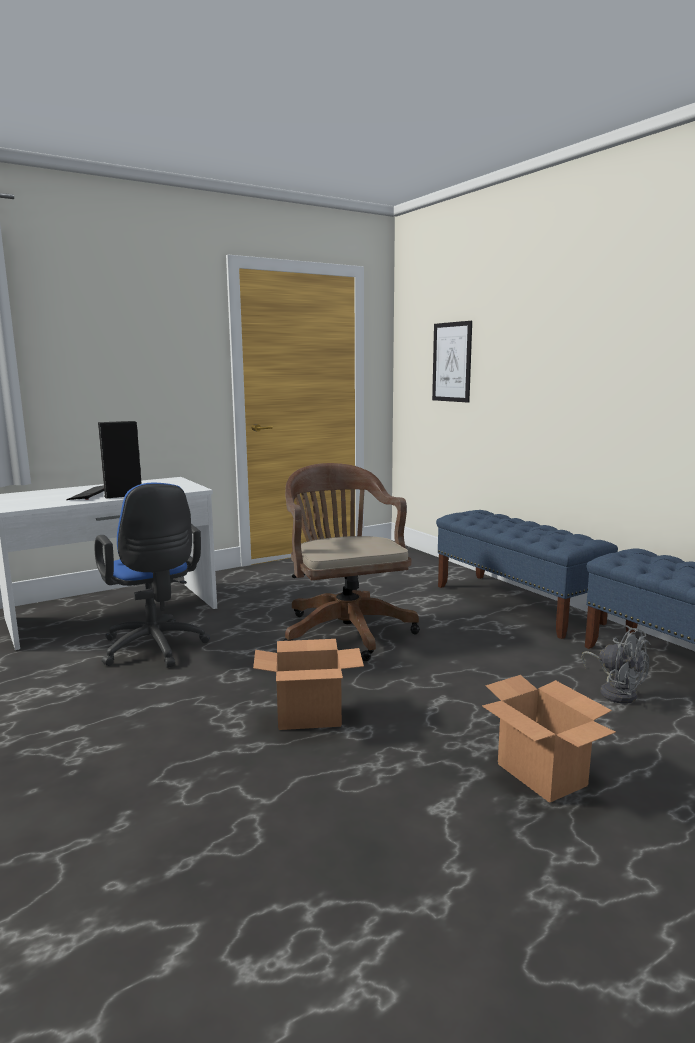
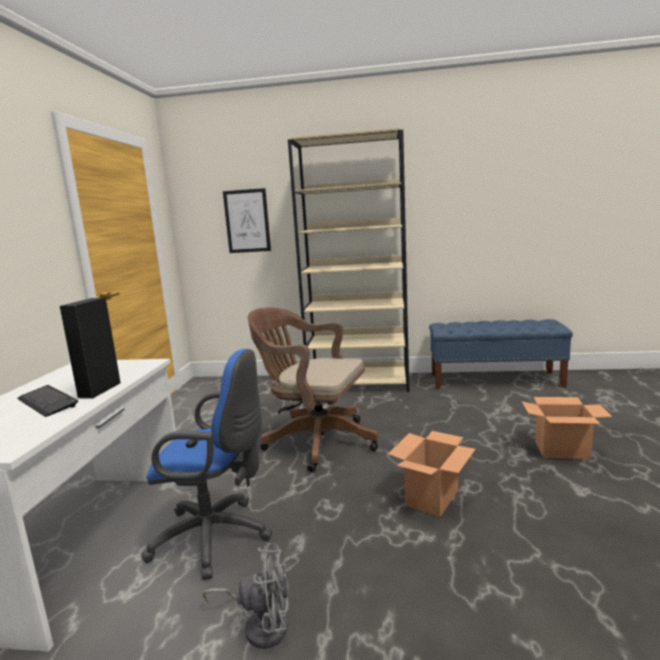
camera: 50 degrees left, 0 degrees up
blue bench [436,510,618,639] -> beige bookcase [288,128,409,392]
grey fan [582,625,651,704] -> grey fan moved to [203,543,289,649]

